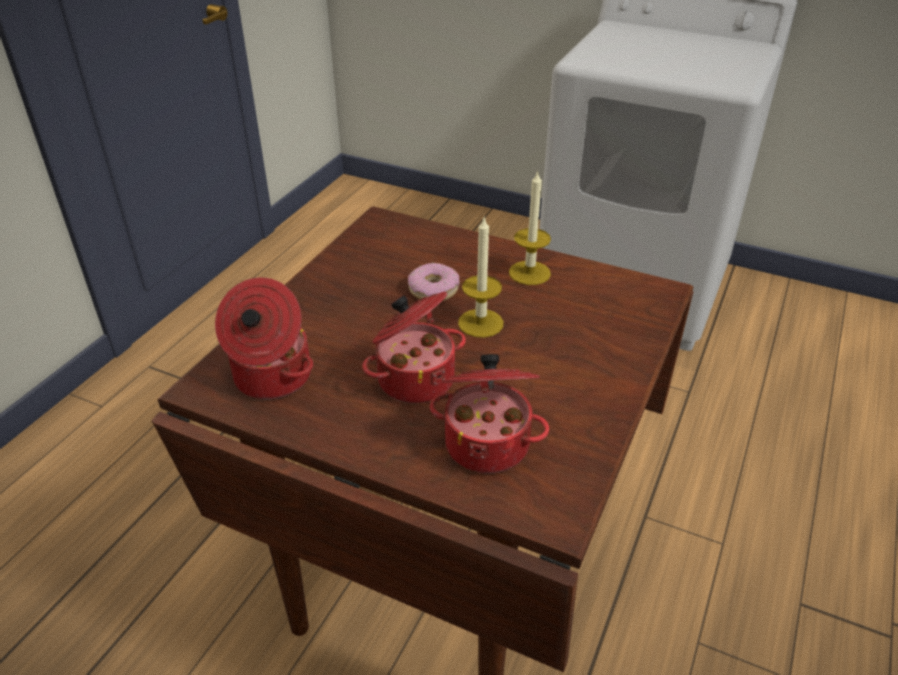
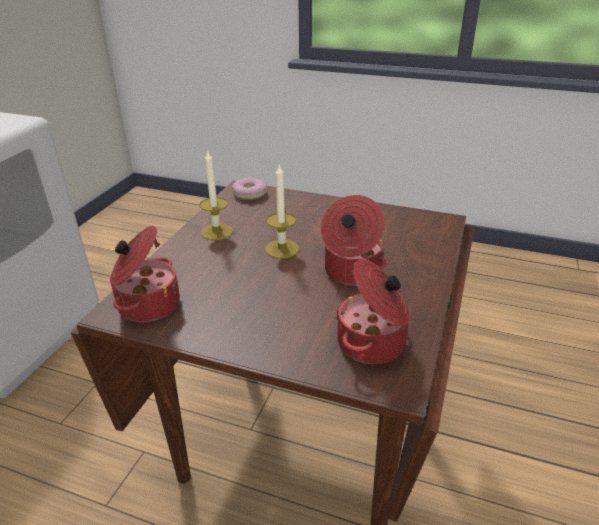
camera: 95 degrees left, 5 degrees down
donut [408,263,460,301] -> donut moved to [232,177,267,200]
cooking pot [430,354,549,474] -> cooking pot moved to [110,226,180,322]

